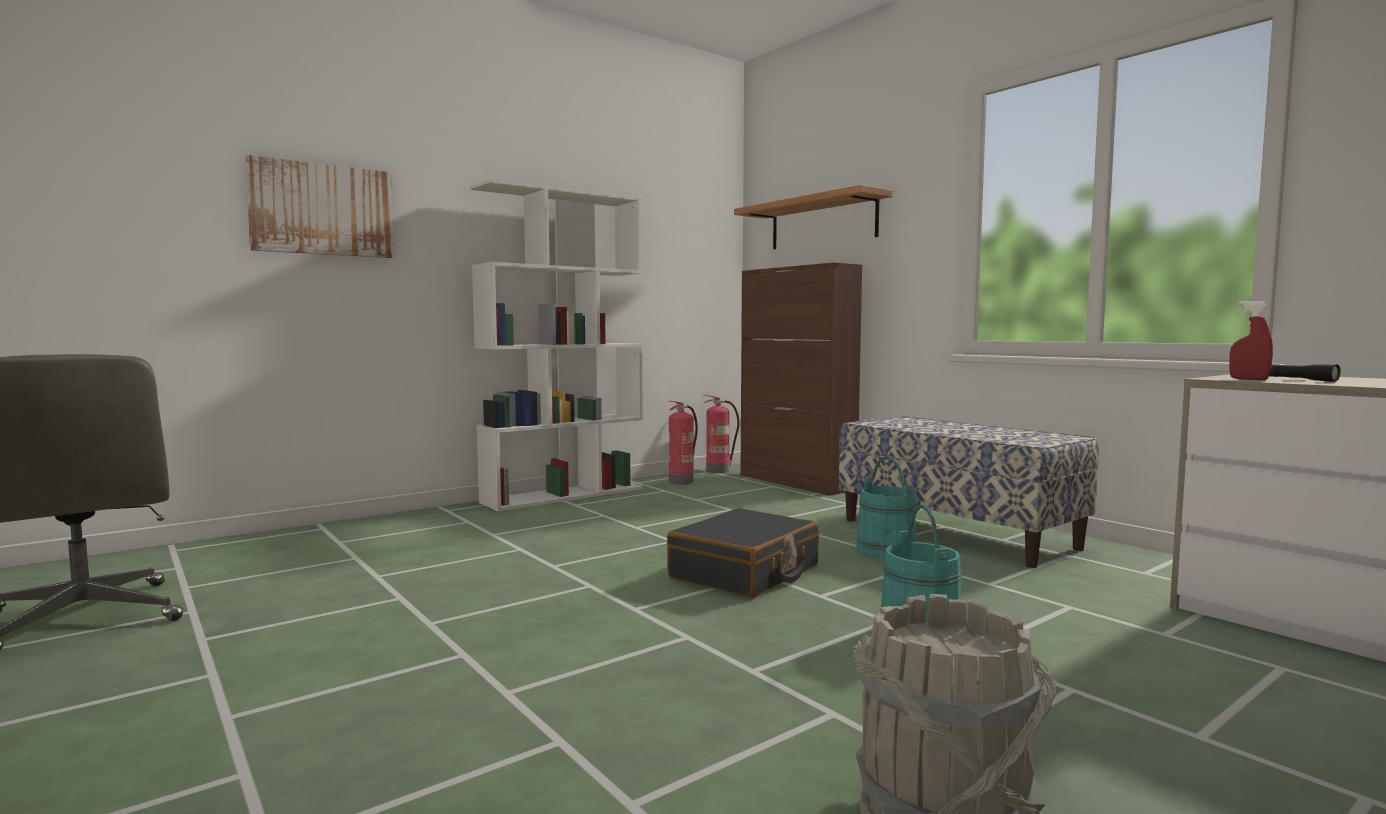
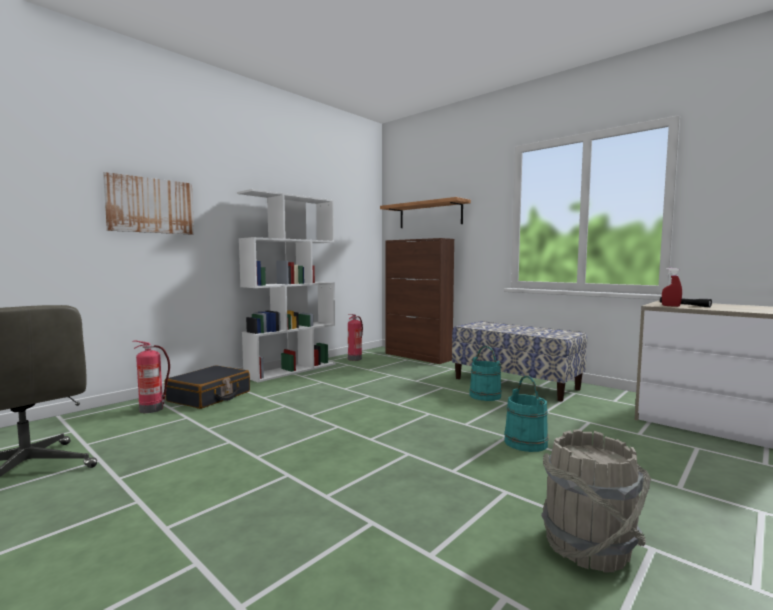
camera: 10 degrees left, 0 degrees up
black suitcase [667,508,819,598] -> black suitcase moved to [164,365,250,409]
fire extinguisher [703,395,740,473] -> fire extinguisher moved to [132,340,170,413]

